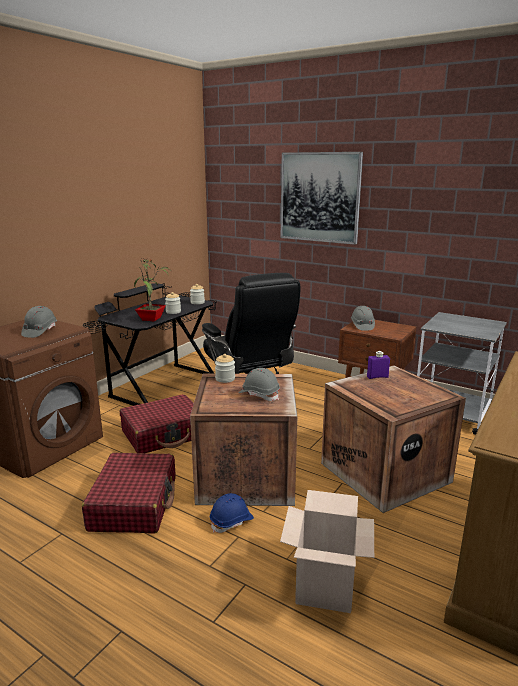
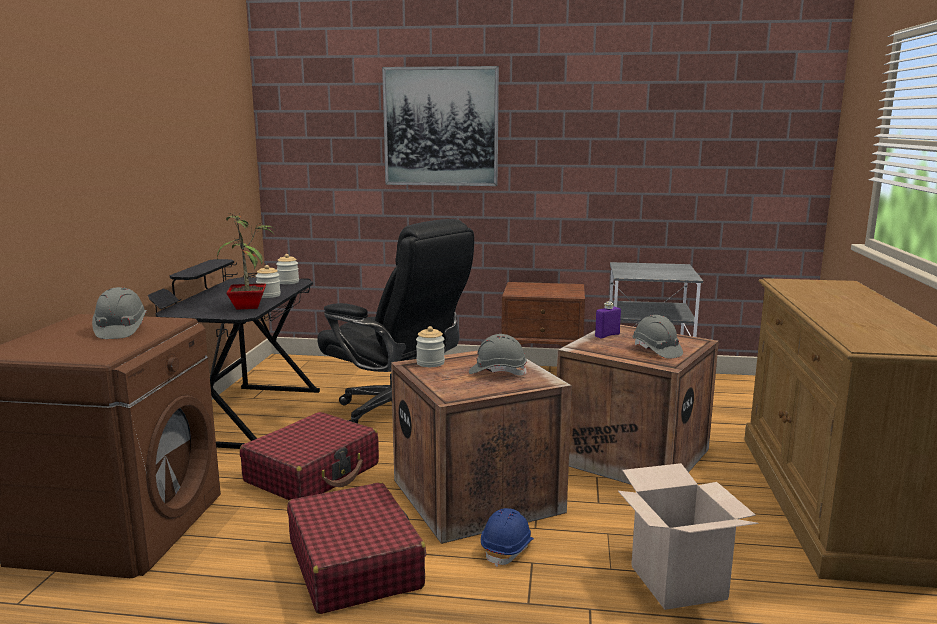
camera: 25 degrees left, 5 degrees down
grey hard hat [351,306,375,331] -> grey hard hat moved to [633,315,683,359]

